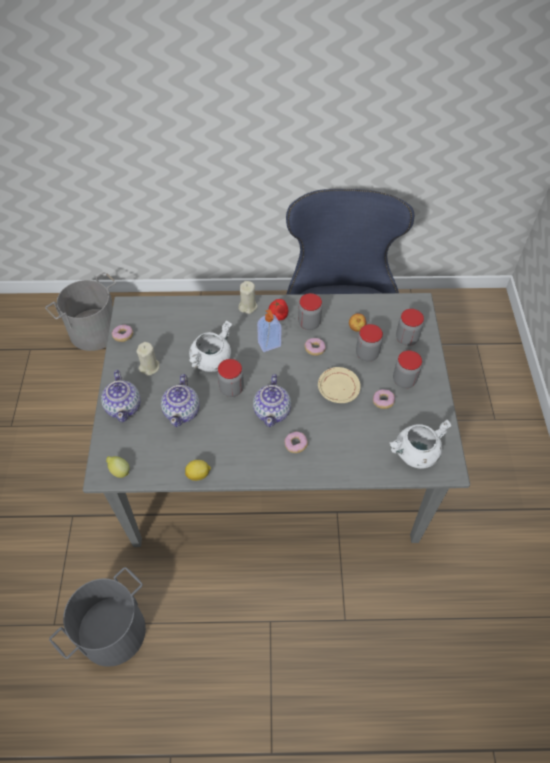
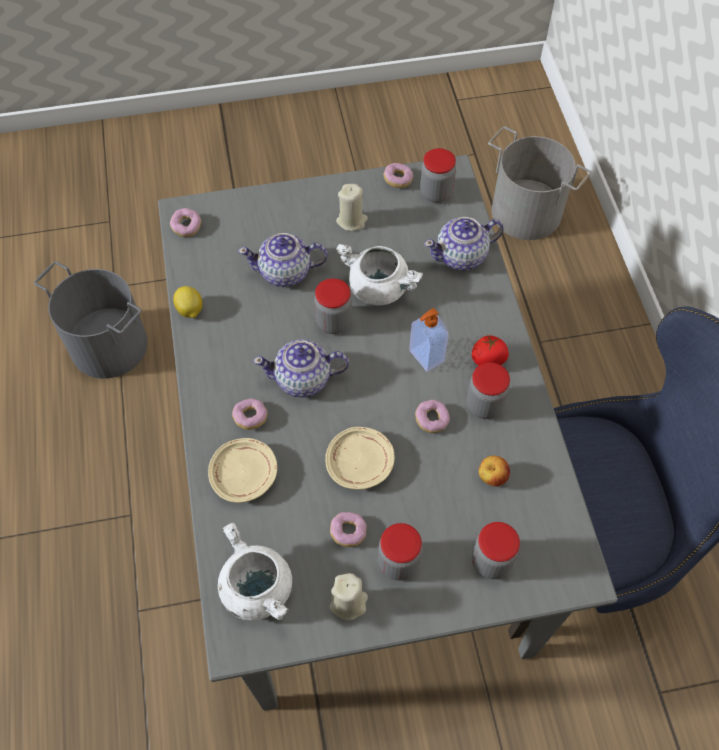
camera: 80 degrees right, 5 degrees up
teapot [101,370,141,422] -> teapot moved to [424,217,504,271]
lemon [106,456,130,478] -> donut [170,208,201,237]
beige candle [238,281,257,314] -> beige candle moved to [329,573,368,621]
jar [356,324,383,362] -> jar moved to [420,148,456,203]
none -> beige plate [208,438,277,503]

